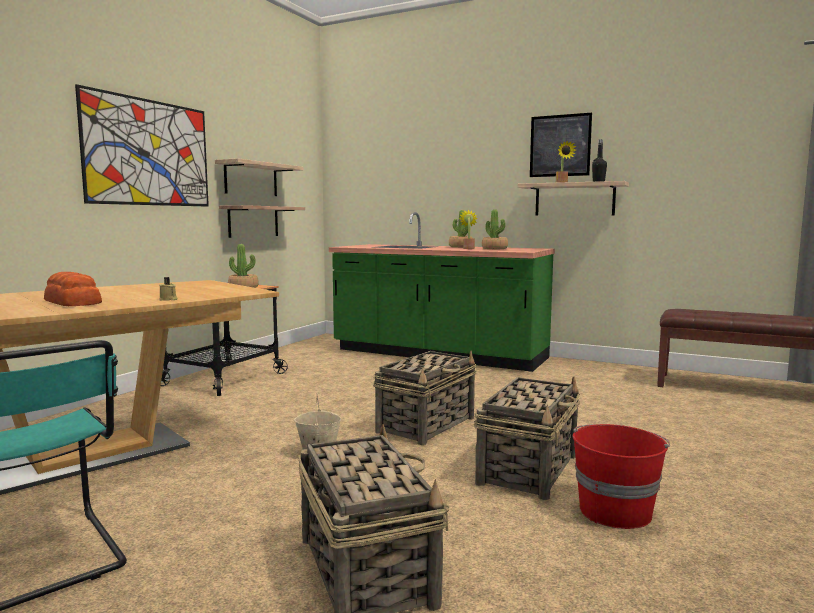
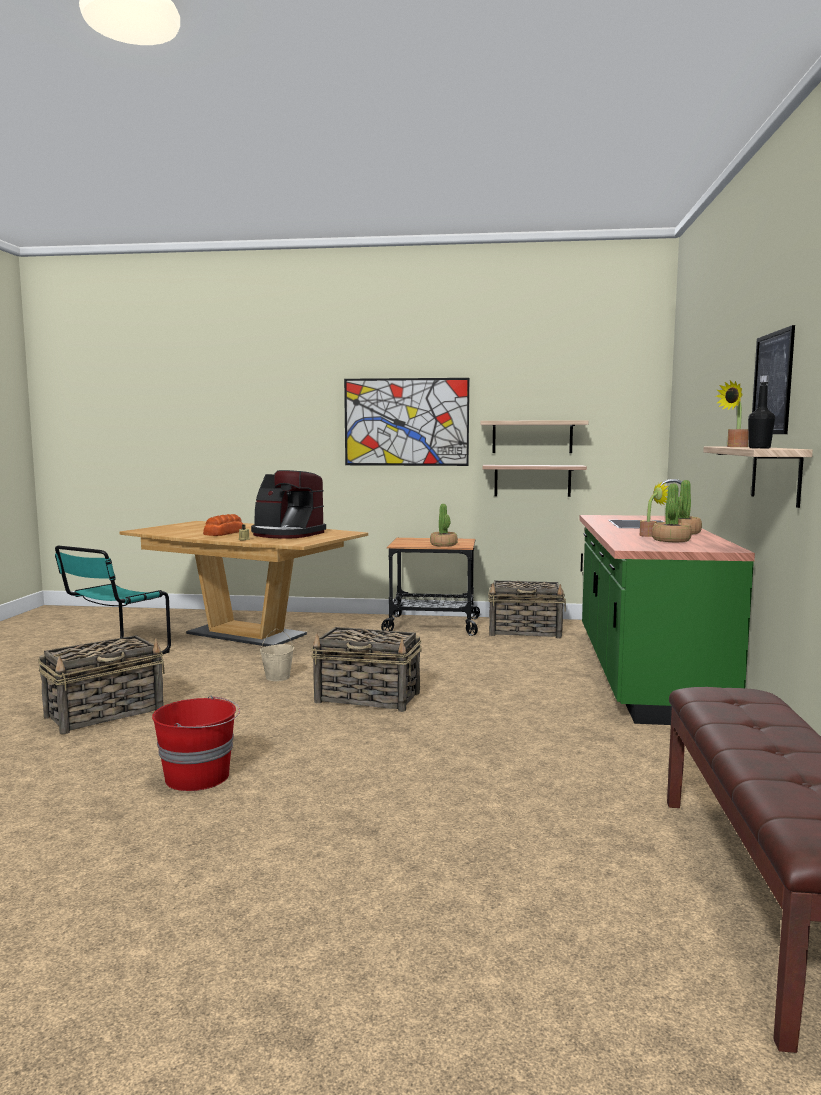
camera: 70 degrees right, 0 degrees up
basket [474,376,580,500] -> basket moved to [488,581,566,639]
none -> coffee machine [251,470,326,539]

